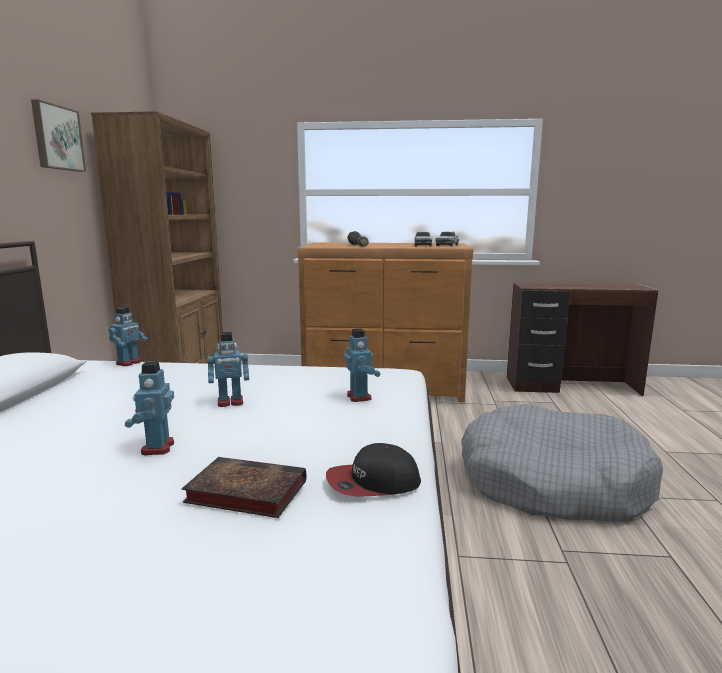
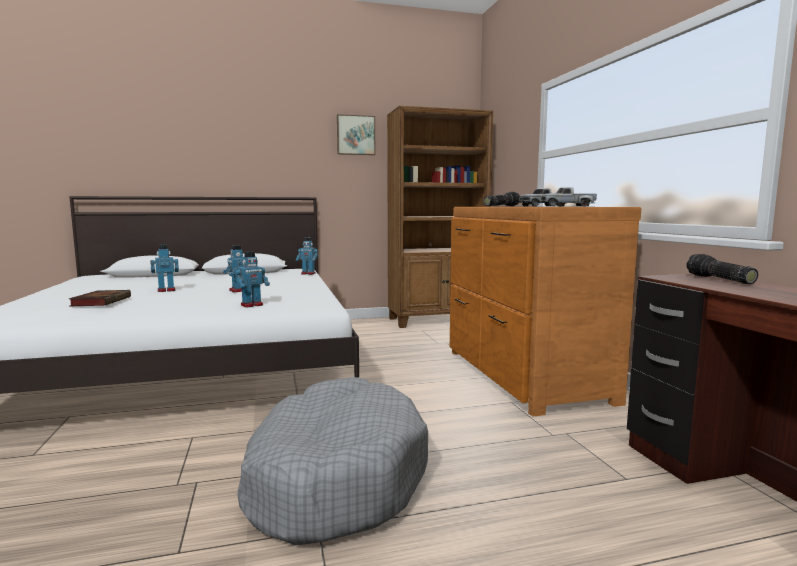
camera: 70 degrees right, 5 degrees down
cap [326,443,421,496] -> none
none -> flashlight [686,254,758,284]

